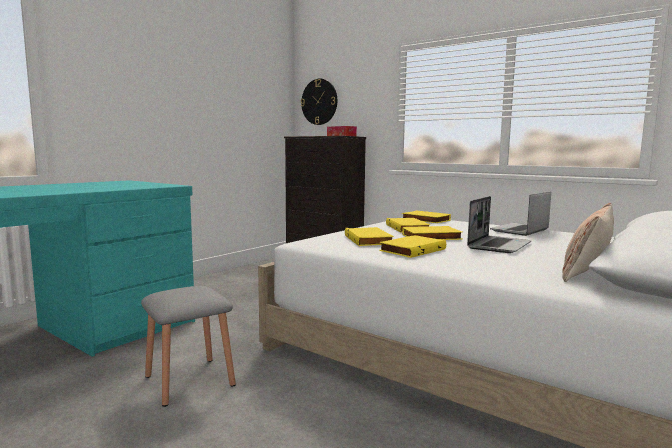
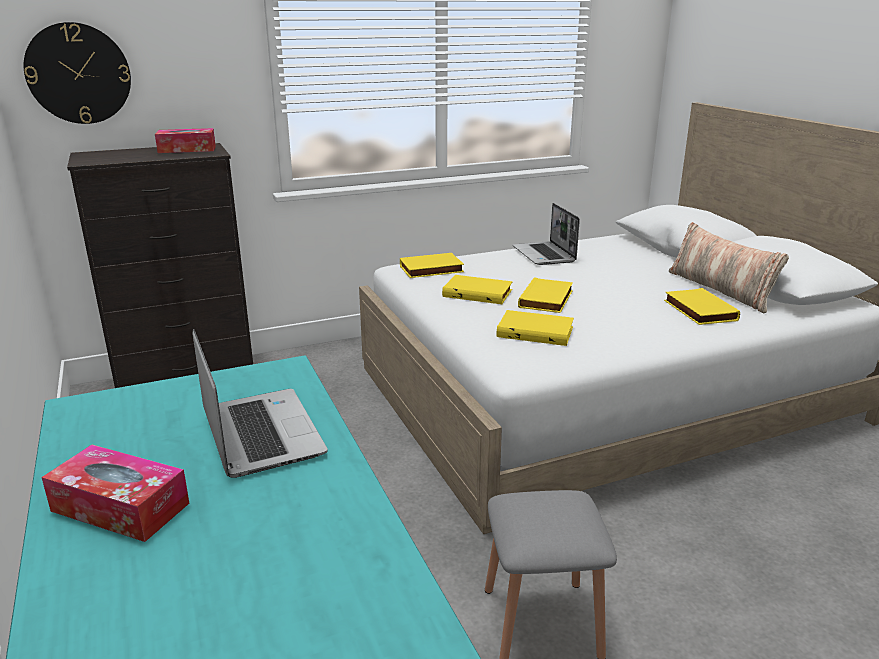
camera: 60 degrees left, 15 degrees up
yellow book [379,235,446,258] -> yellow book moved to [664,288,740,325]
laptop [467,196,531,253] -> laptop moved to [193,329,328,478]
none -> tissue box [41,445,189,542]

